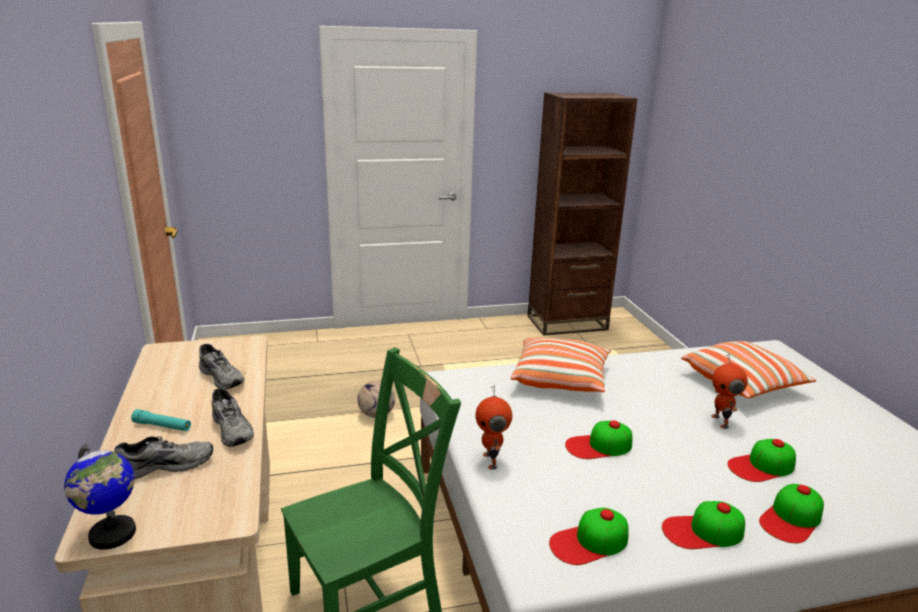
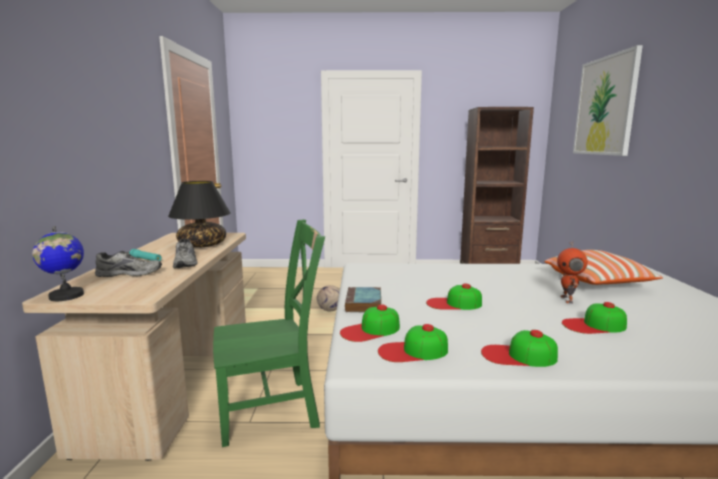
camera: 15 degrees right, 10 degrees down
grey shoe [199,344,244,389] -> black table lamp [168,181,231,248]
toy robot [475,385,512,470] -> book [345,287,381,312]
pillow [511,337,611,392] -> none
cap [759,484,824,543] -> cap moved to [340,304,400,342]
none -> picture [573,45,643,156]

